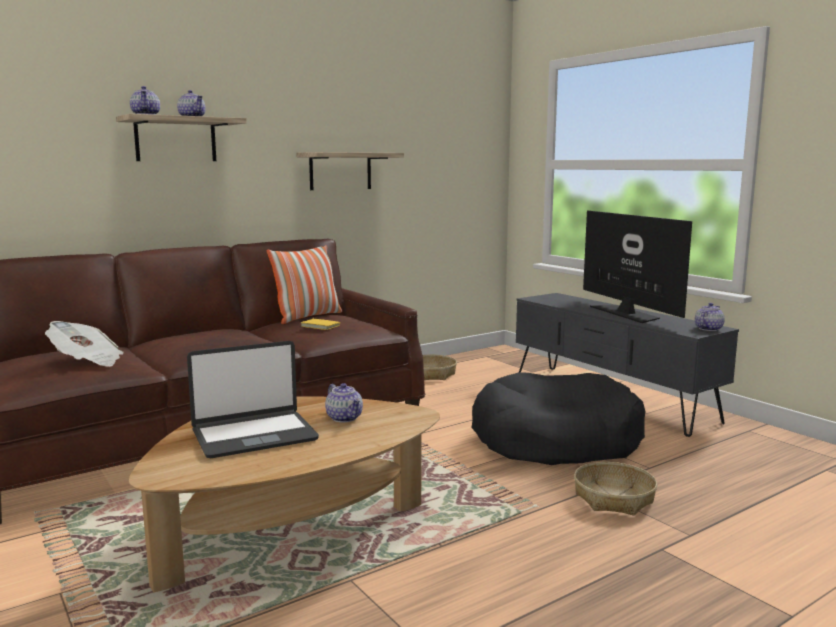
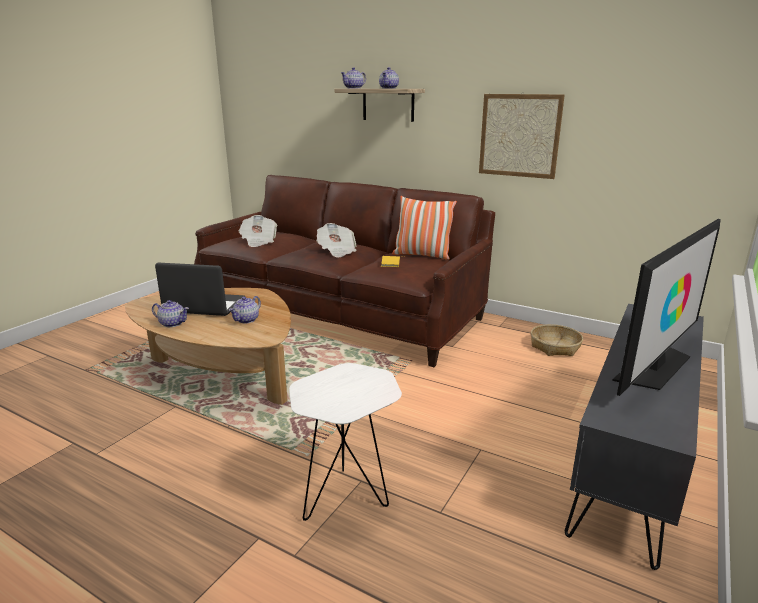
camera: 65 degrees right, 10 degrees up
laptop [187,341,319,458] -> laptop turned 150 degrees clockwise [155,263,245,316]
shelf [296,152,404,190] -> picture [479,92,565,179]
black dog bed [471,372,646,465] -> none
basket [574,462,657,516] -> white side table [289,363,402,521]
teapot [695,303,725,331] -> teapot moved to [152,300,189,327]
none -> newspaper [317,223,357,258]

